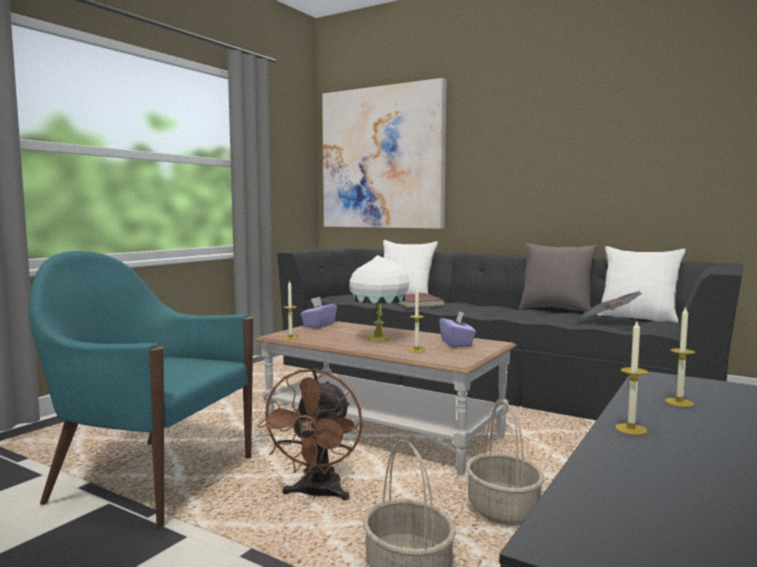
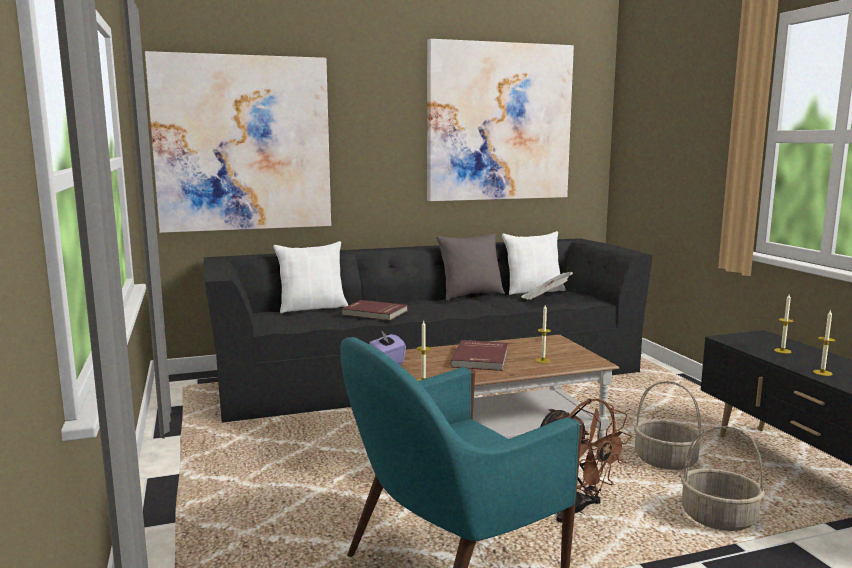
camera: 50 degrees left, 5 degrees up
white table lamp [349,255,409,341] -> red book [450,340,508,371]
purple tissue box [439,311,476,348] -> none
none -> picture [427,39,574,201]

